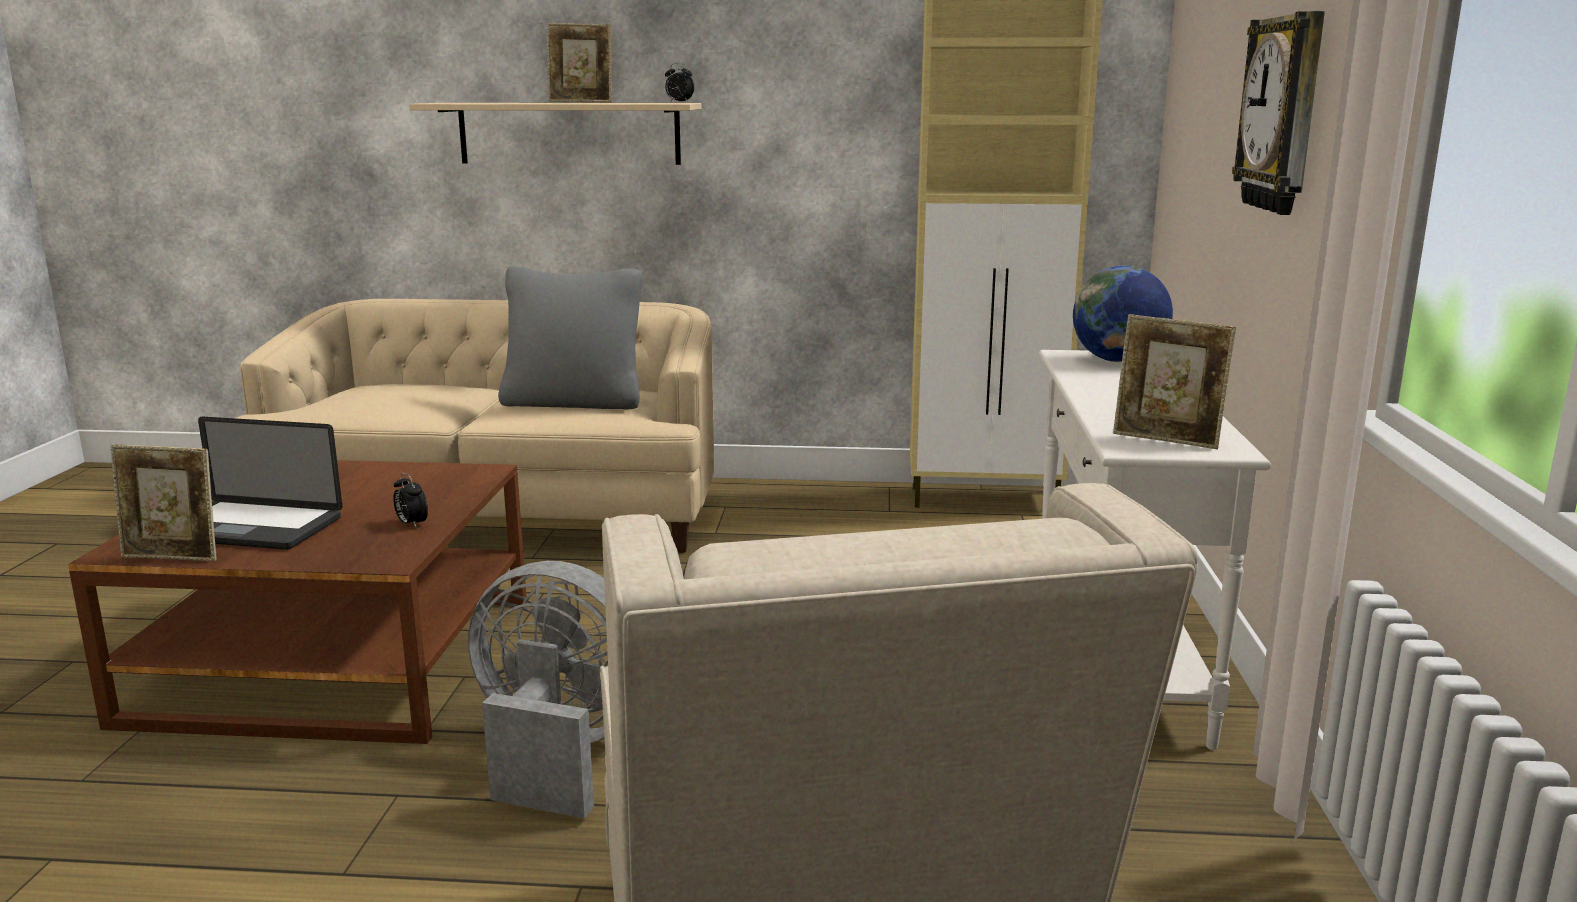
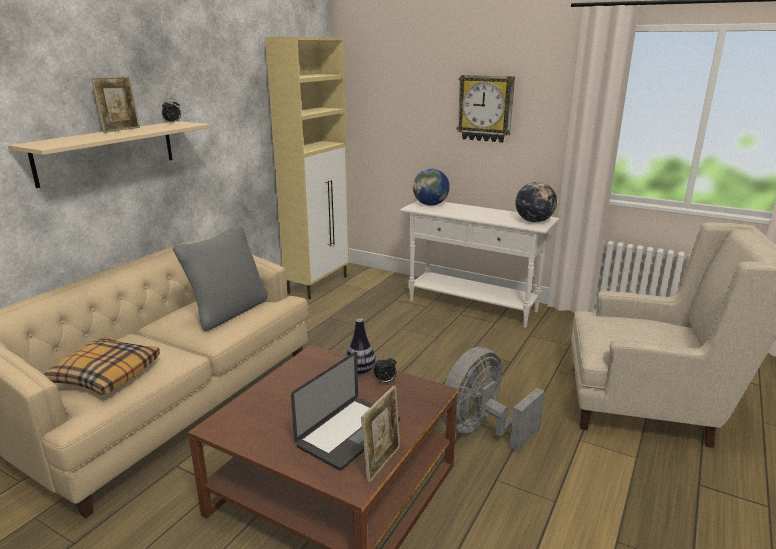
camera: 65 degrees left, 5 degrees up
picture frame [1113,314,1236,449] -> globe [515,182,557,222]
none -> pillow [44,337,160,395]
none -> vase [345,318,376,374]

